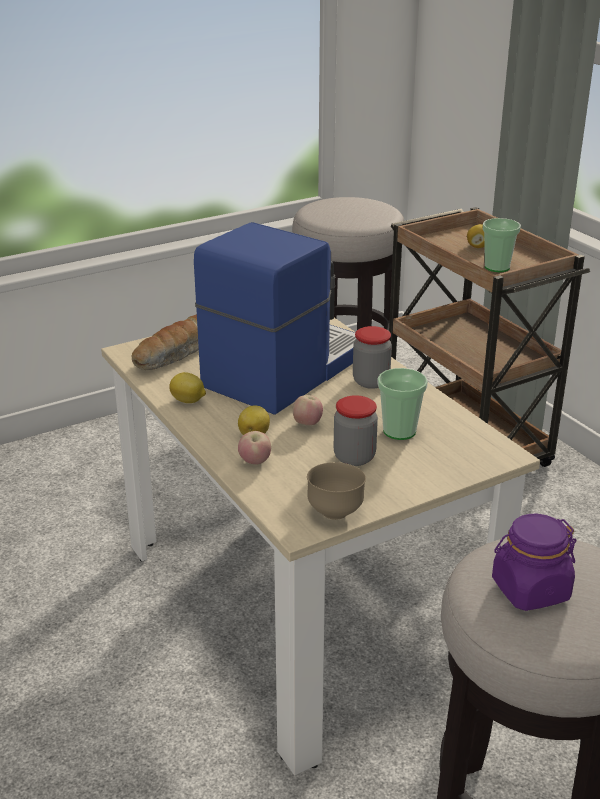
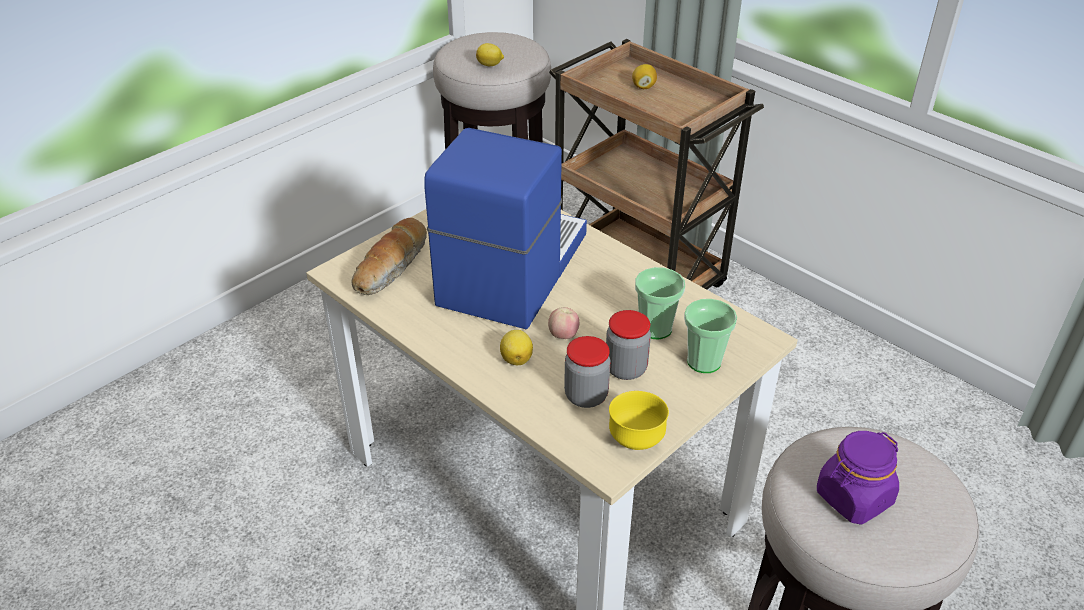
camera: 15 degrees left, 10 degrees up
lemon [169,372,206,403] -> lemon moved to [476,43,504,66]
apple [238,431,271,465] -> none
brown bowl [307,462,366,520] -> yellow bowl [609,391,669,450]
jar [353,326,392,389] -> jar moved to [564,336,610,408]
cup [483,218,521,272] -> cup moved to [684,299,737,373]

